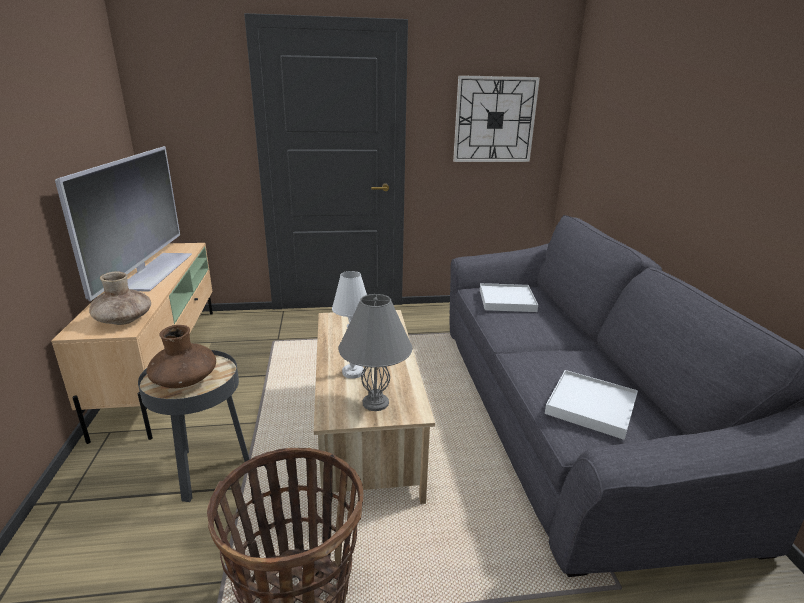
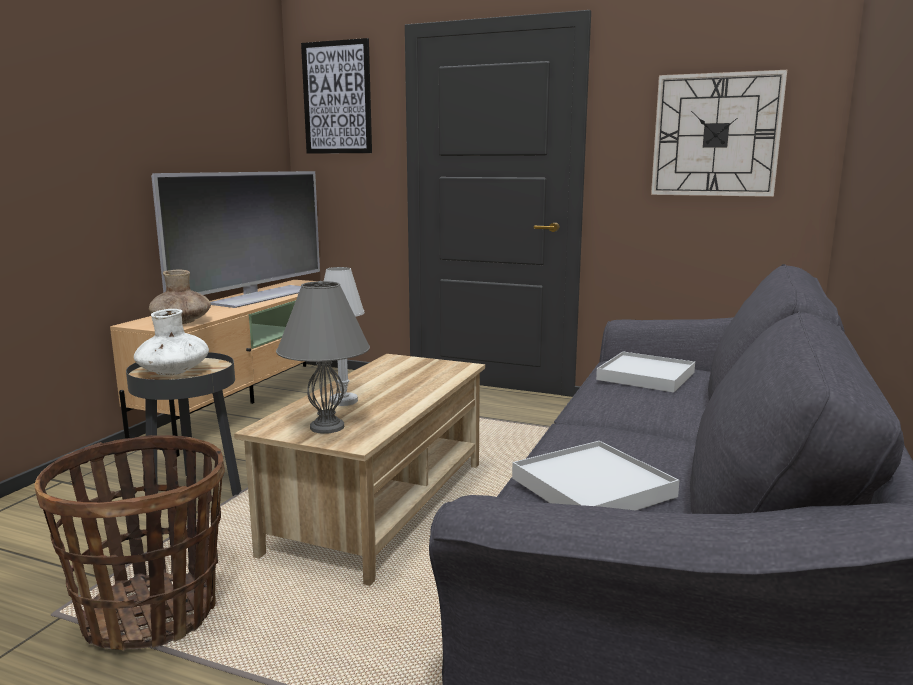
camera: 30 degrees right, 10 degrees down
brown vase [146,325,216,388] -> white vase [134,309,209,375]
none -> picture [301,38,372,154]

